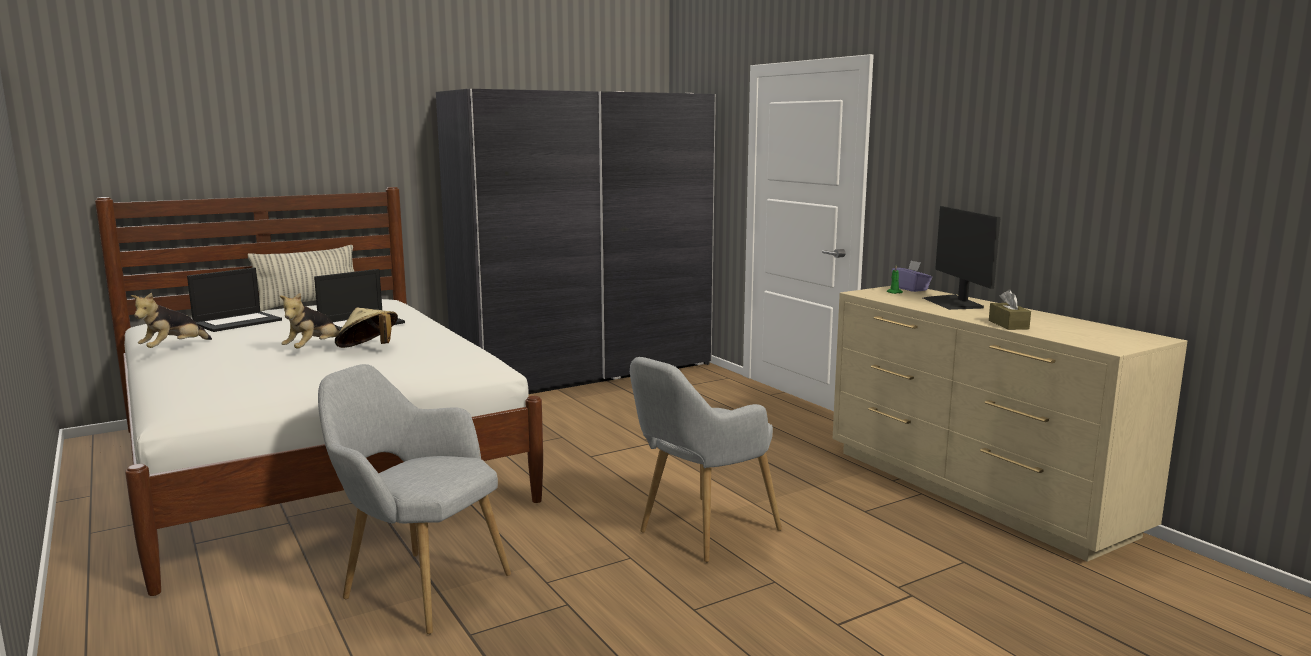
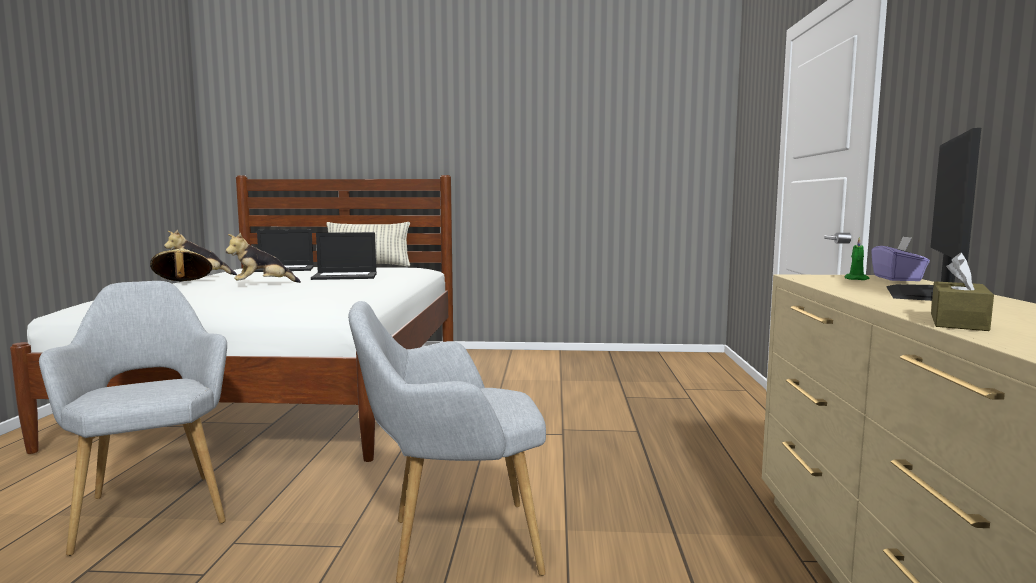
camera: 35 degrees right, 5 degrees down
beige hat [335,307,398,348] -> beige hat moved to [150,248,212,281]
grey wardrobe [436,89,716,394] -> none

